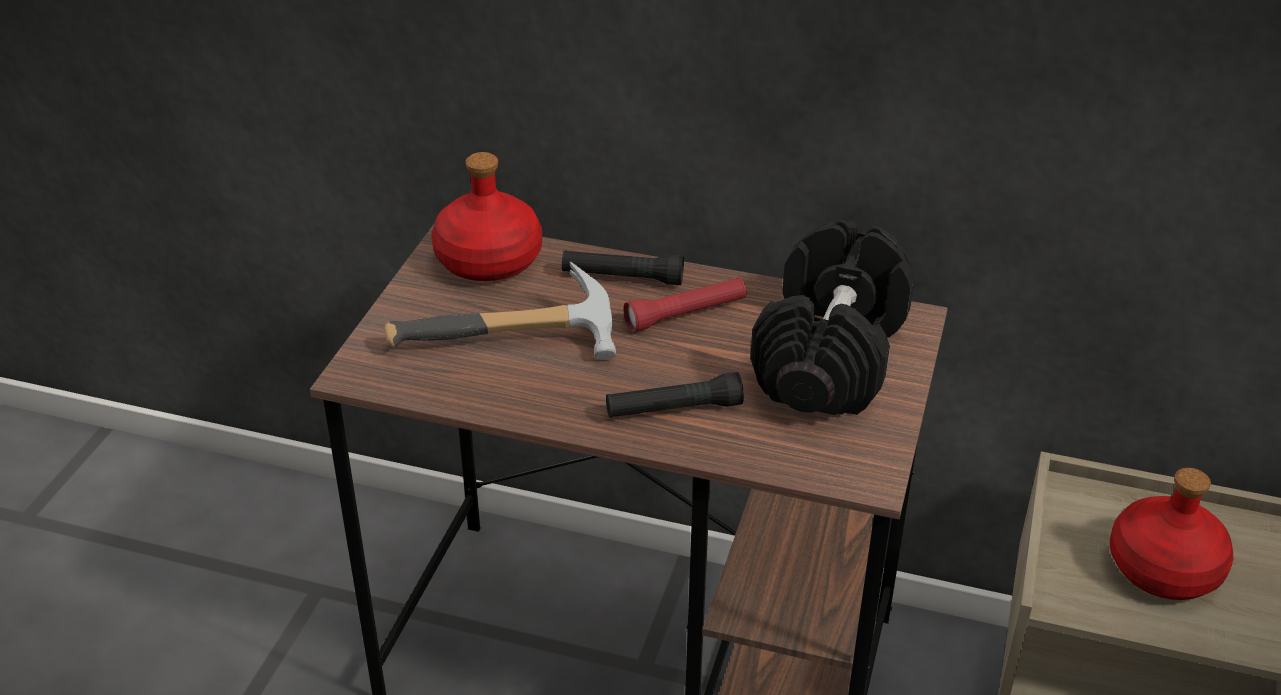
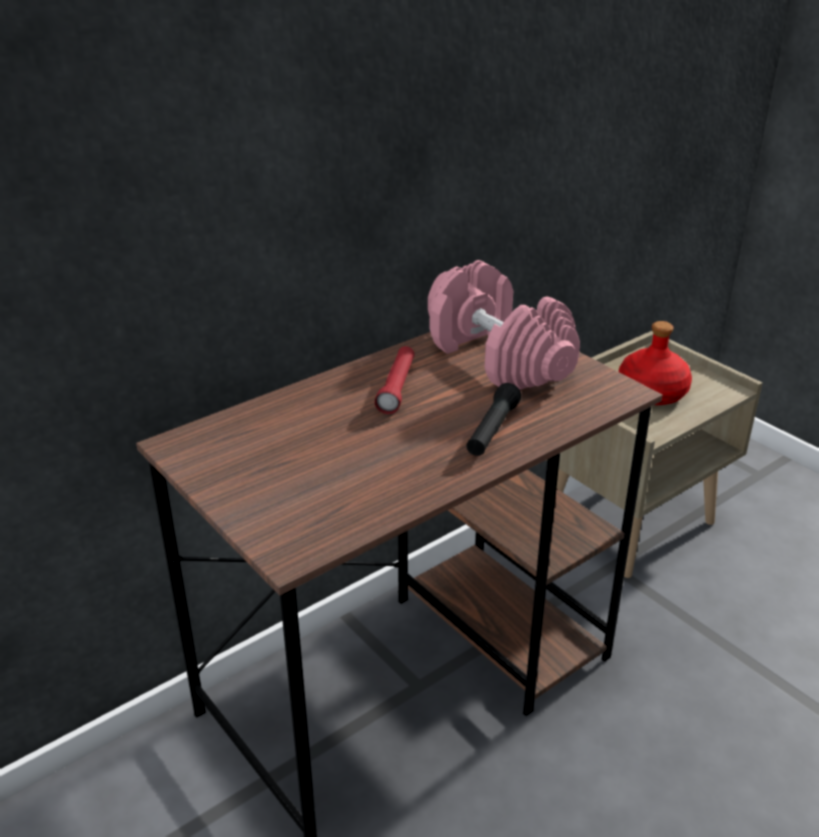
camera: 55 degrees left, 5 degrees down
hammer [384,261,616,360] -> none
red bottle [431,152,542,281] -> none
black flashlight [562,250,684,285] -> none
black dumbbell [750,219,915,415] -> pink dumbbell [428,260,580,390]

